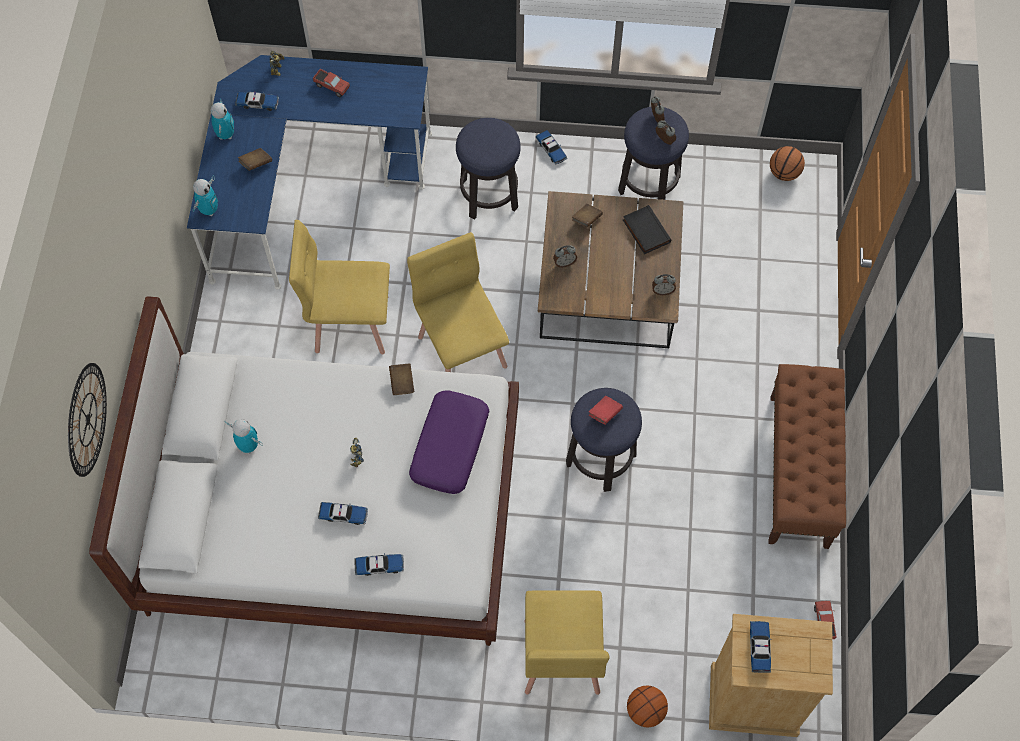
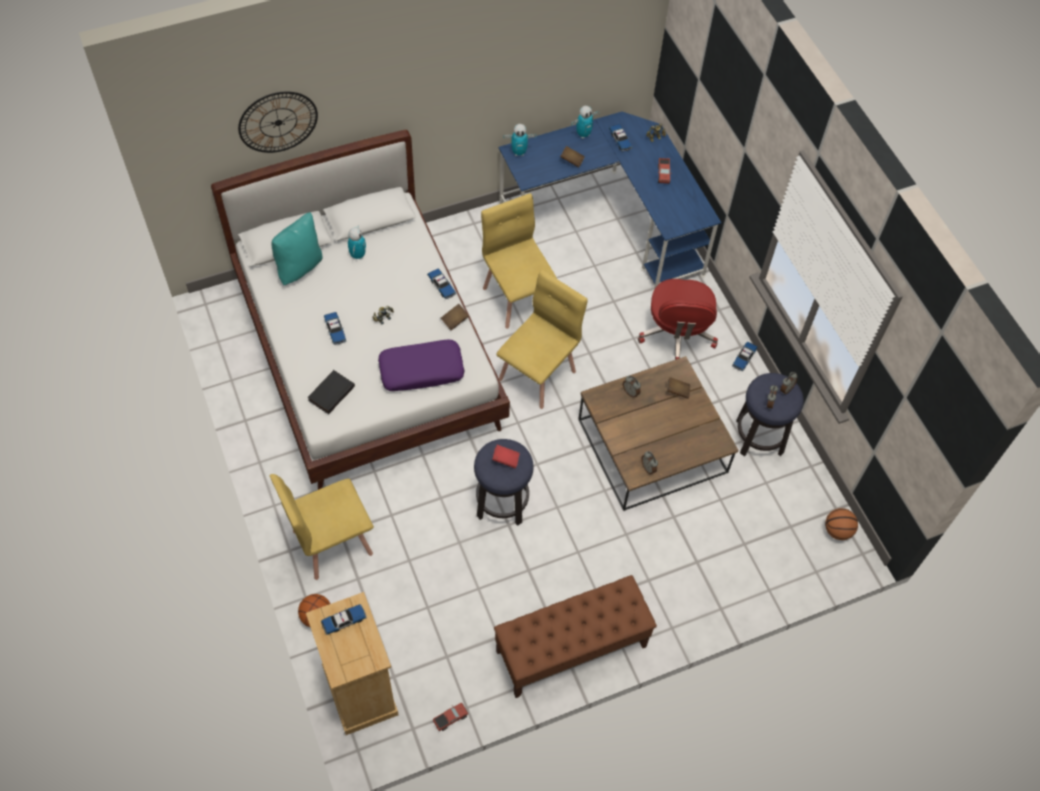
camera: 60 degrees right, 5 degrees down
toy car [355,553,404,576] -> toy car moved to [427,268,456,299]
stool [456,118,521,220] -> red office chair [638,279,718,360]
black book [623,205,671,254] -> black book moved to [307,370,355,414]
none -> turquoise pillow [271,212,322,285]

